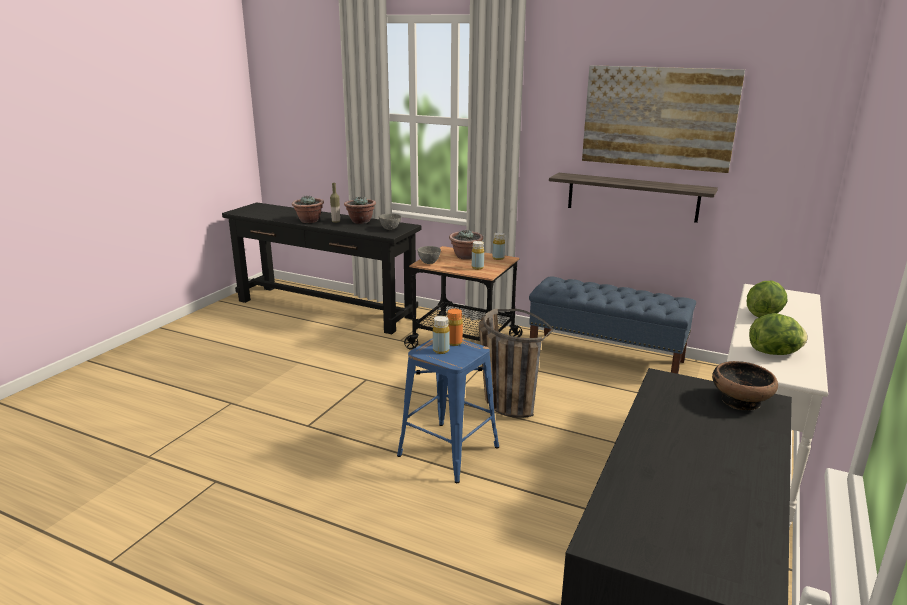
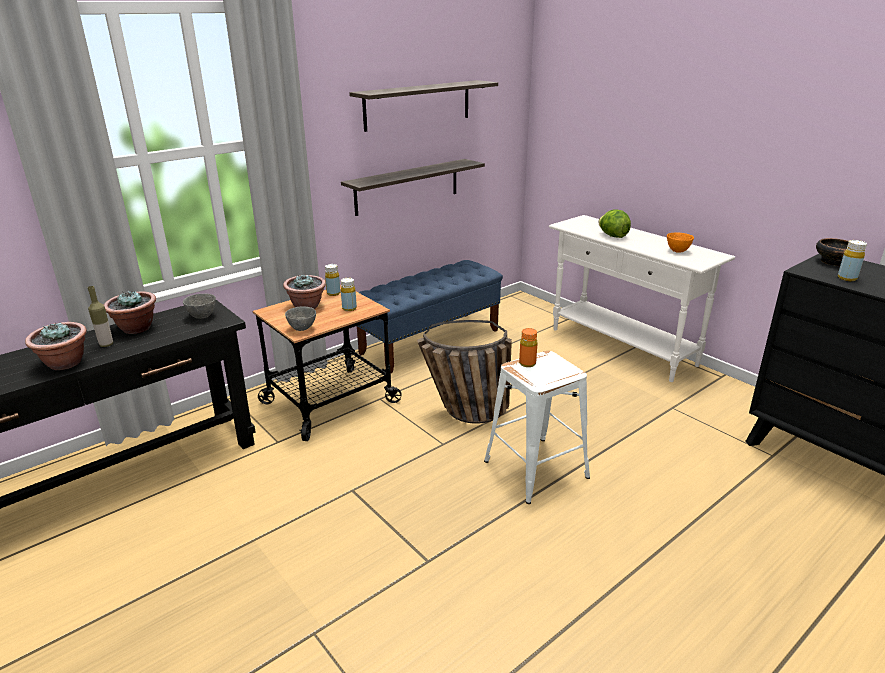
camera: 65 degrees left, 5 degrees up
blue stool [397,338,499,483] -> white stool [484,351,590,504]
yellow bottle [433,316,450,354] -> yellow bottle moved to [838,240,867,281]
picture [582,65,745,173] -> shelf [349,80,498,132]
lettuce [749,313,808,355] -> orange bowl [667,232,694,253]

